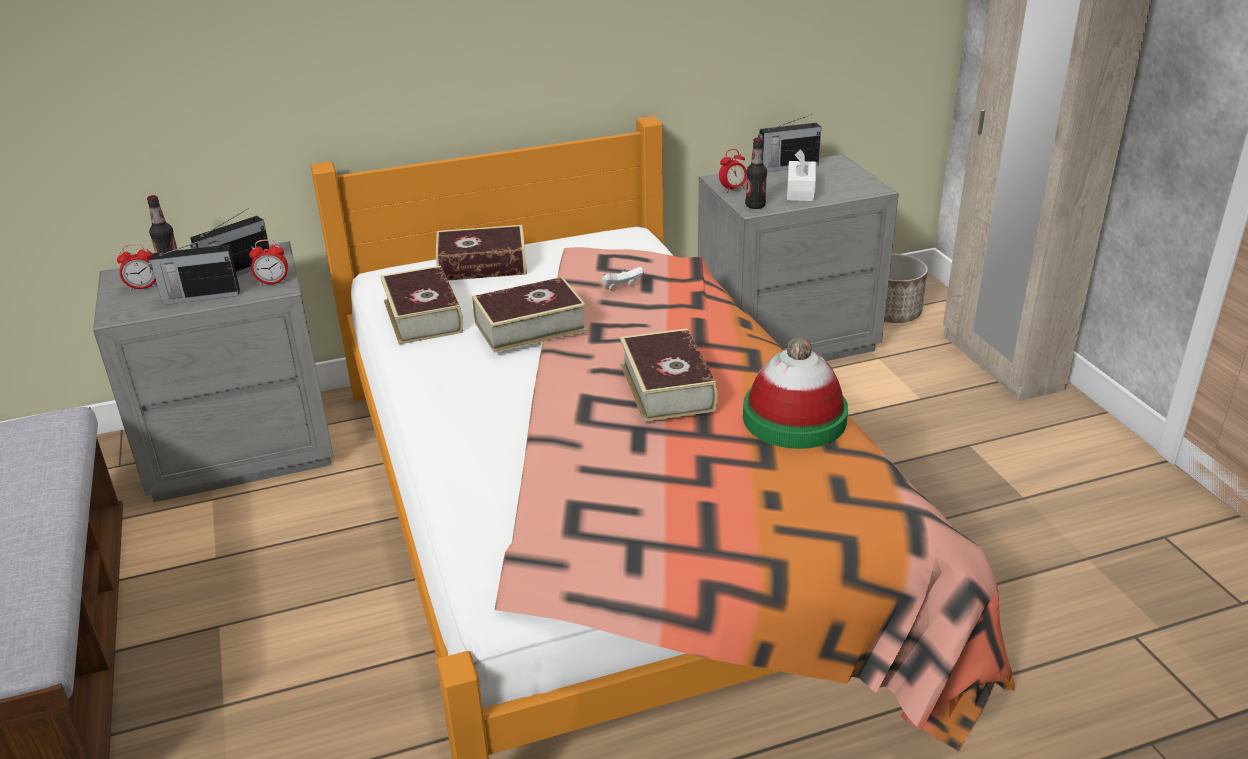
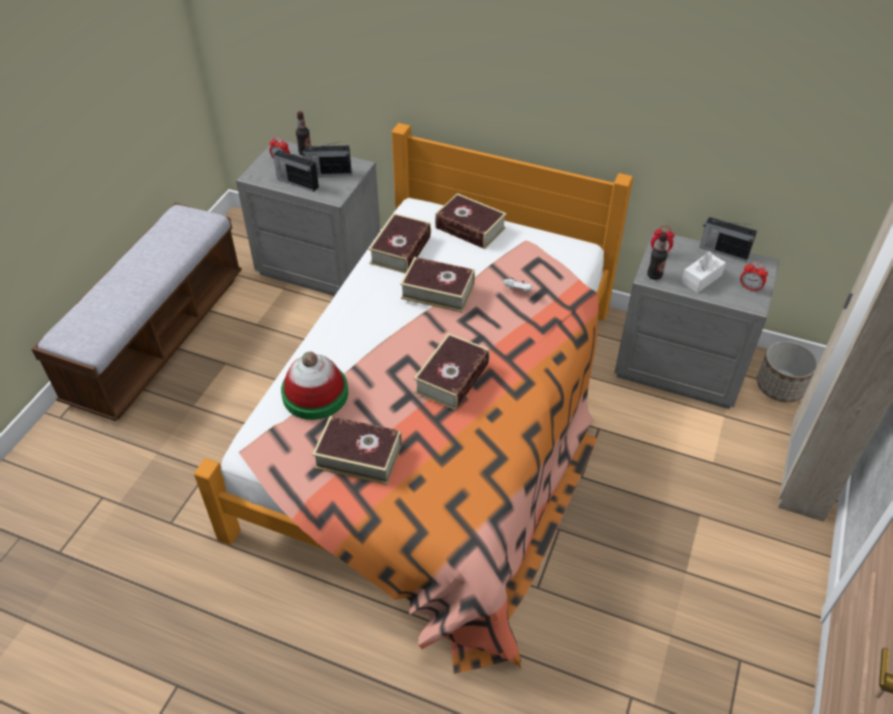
camera: 40 degrees right, 15 degrees up
alarm clock [249,239,288,285] -> alarm clock moved to [740,262,768,292]
hat [743,337,848,449] -> hat moved to [281,352,348,420]
none -> book [312,416,402,485]

